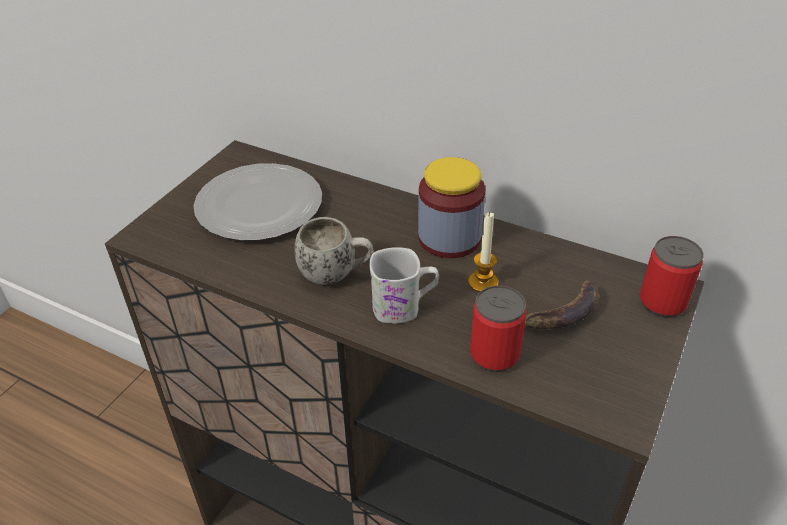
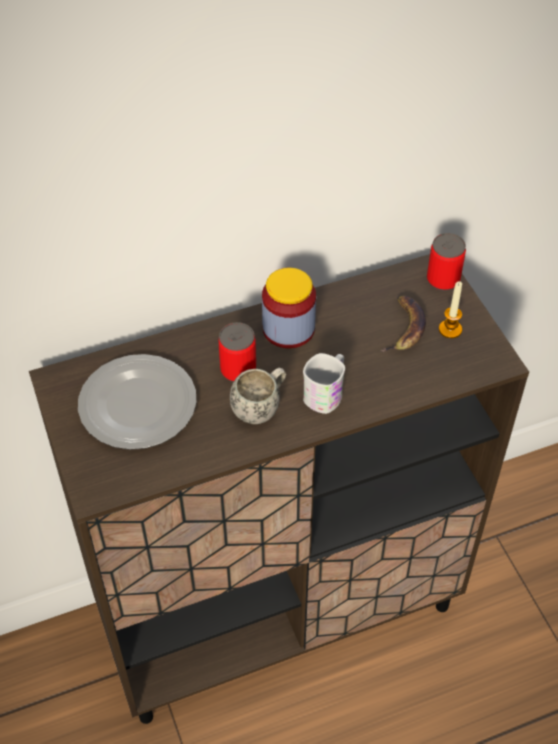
camera: 50 degrees left, 10 degrees up
candle [468,212,498,292] -> candle moved to [439,282,462,338]
can [470,285,527,372] -> can moved to [218,322,256,382]

